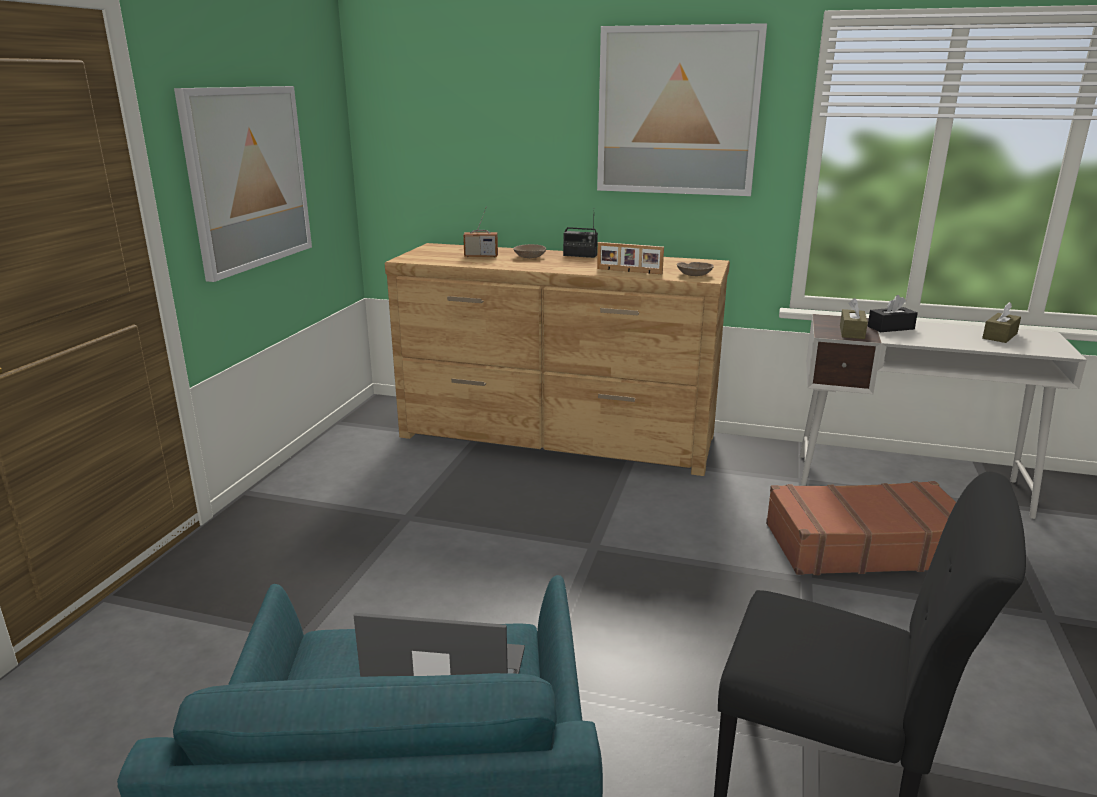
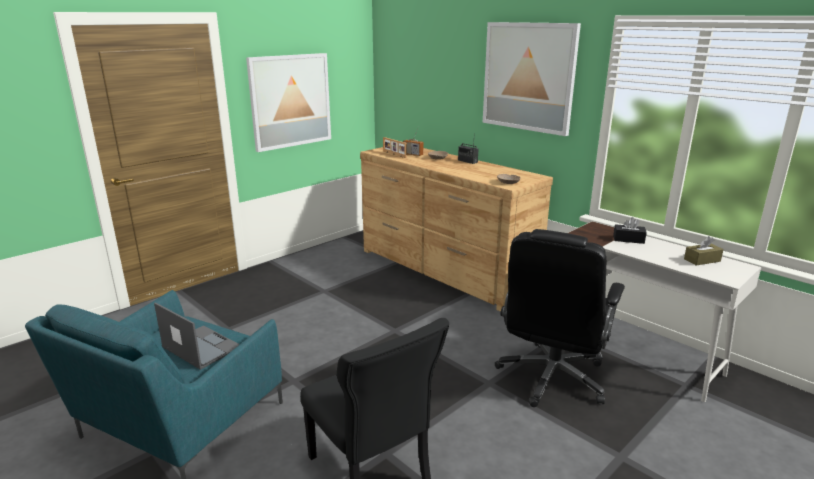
camera: 30 degrees right, 0 degrees up
picture frame [597,242,664,274] -> picture frame moved to [383,137,407,158]
brown suitcase [766,481,956,575] -> black office chair [495,229,625,407]
brown tissue box [840,298,868,339] -> none

